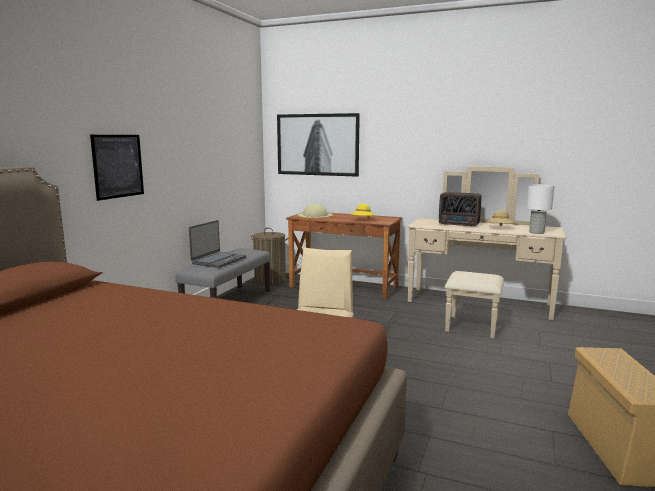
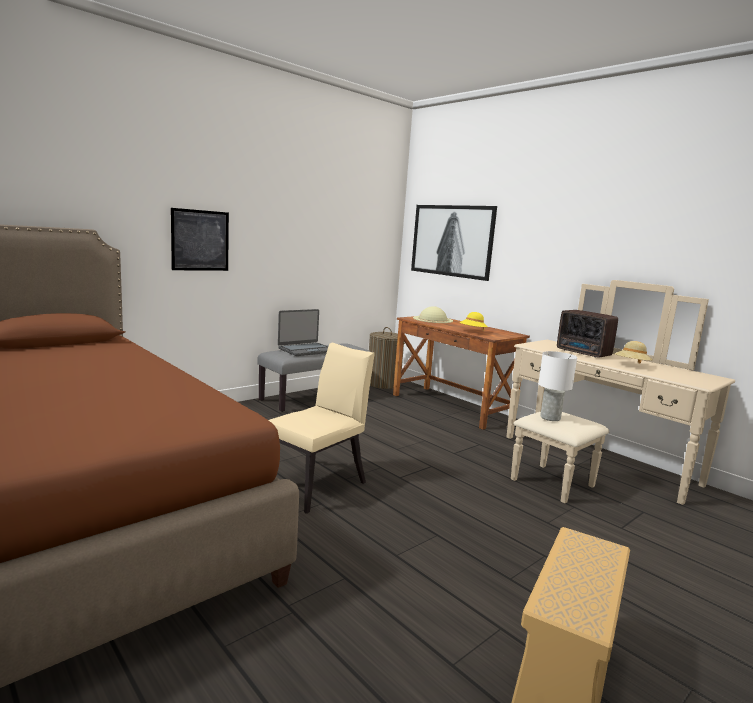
camera: 25 degrees right, 0 degrees up
white table lamp [527,184,554,234] -> white table lamp moved to [538,351,577,421]

